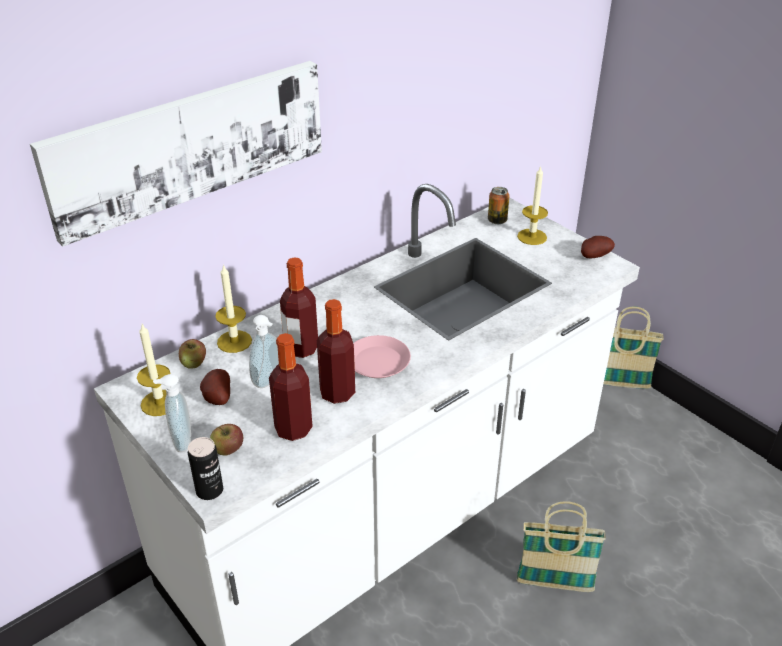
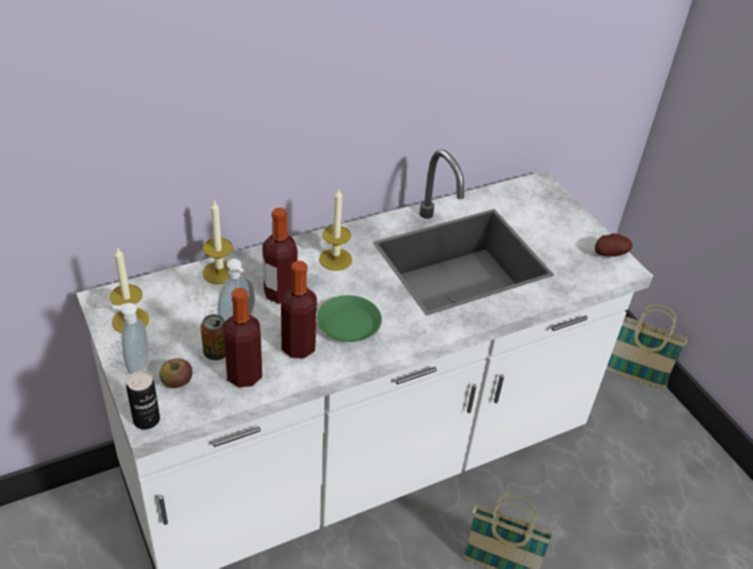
camera: 10 degrees right, 5 degrees up
picture [30,61,322,247] -> none
apple [179,339,206,369] -> none
potato [200,369,230,405] -> none
pink plate [353,335,411,378] -> green plate [317,295,382,342]
can [488,187,509,224] -> can moved to [200,314,226,360]
candle [517,166,548,245] -> candle moved to [319,189,352,271]

